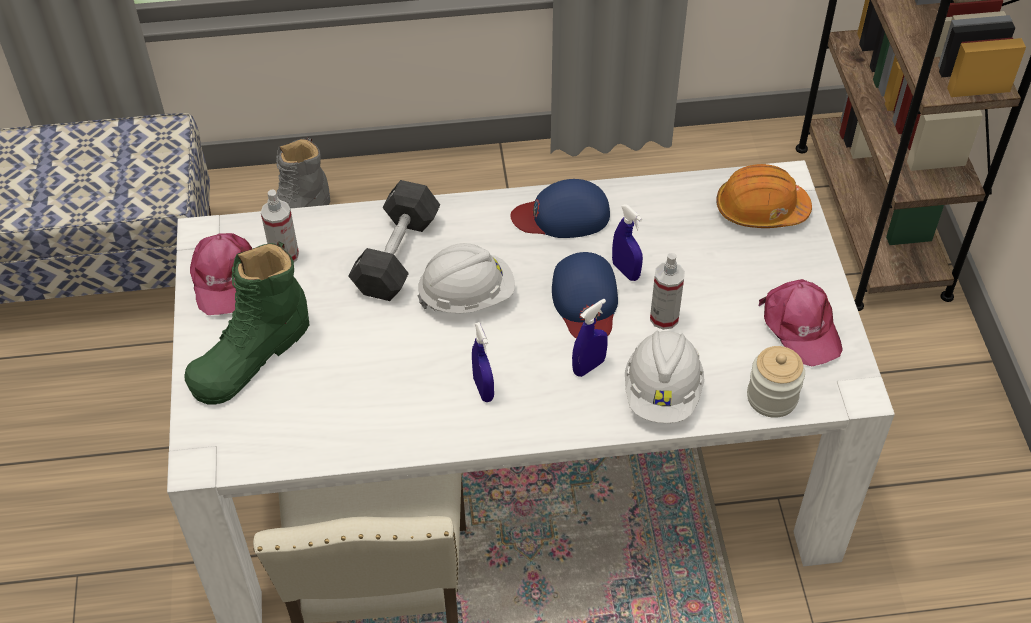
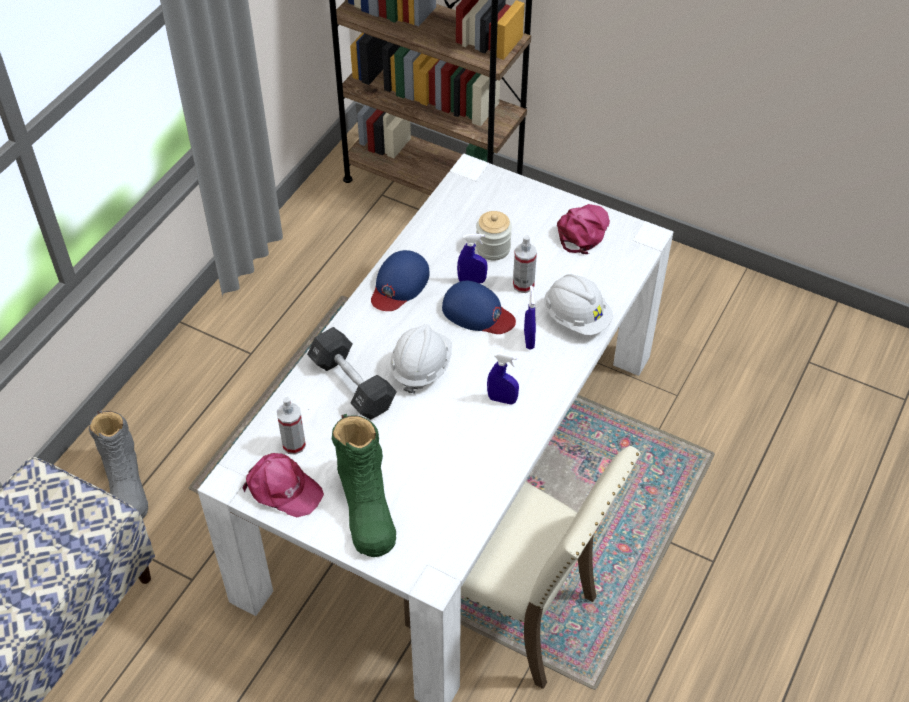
camera: 55 degrees left, 0 degrees up
orange hard hat [716,164,812,228] -> none
jar [747,346,805,418] -> jar moved to [476,211,512,261]
pink cap [759,279,843,366] -> pink cap turned 75 degrees counterclockwise [557,204,610,254]

